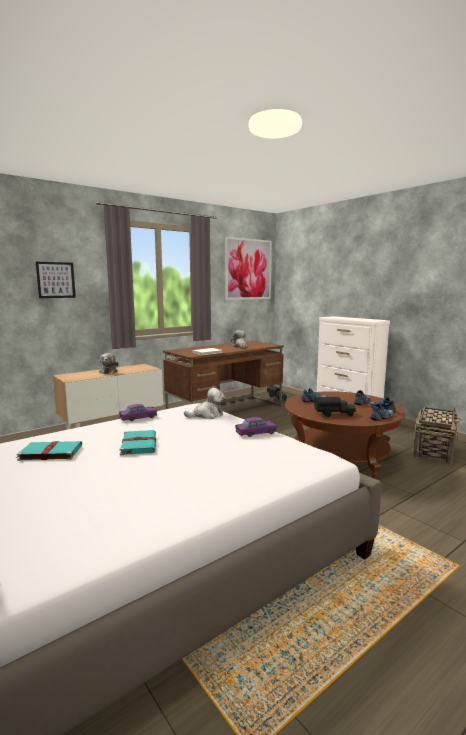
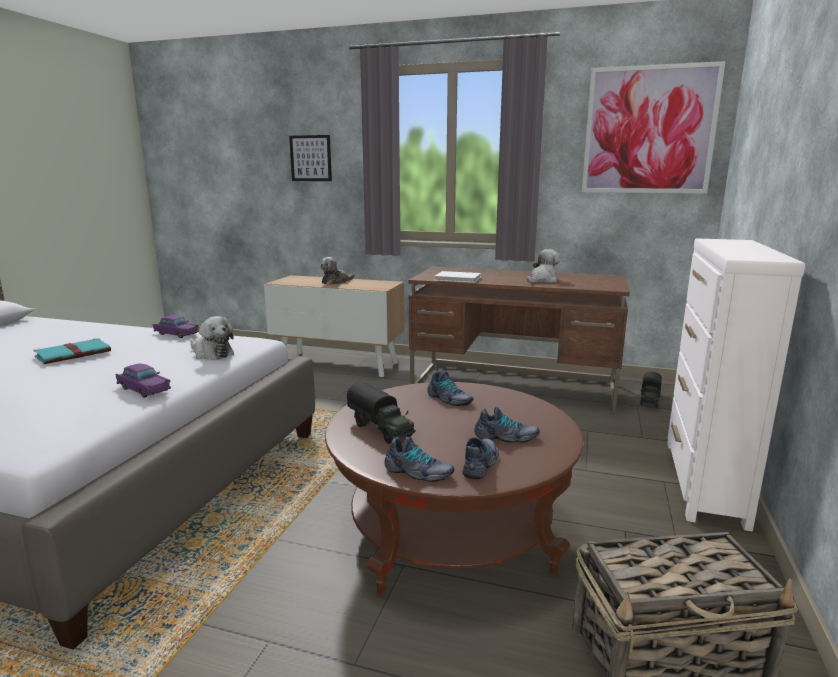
camera: 55 degrees right, 5 degrees up
turquoise book [16,441,82,461] -> none

